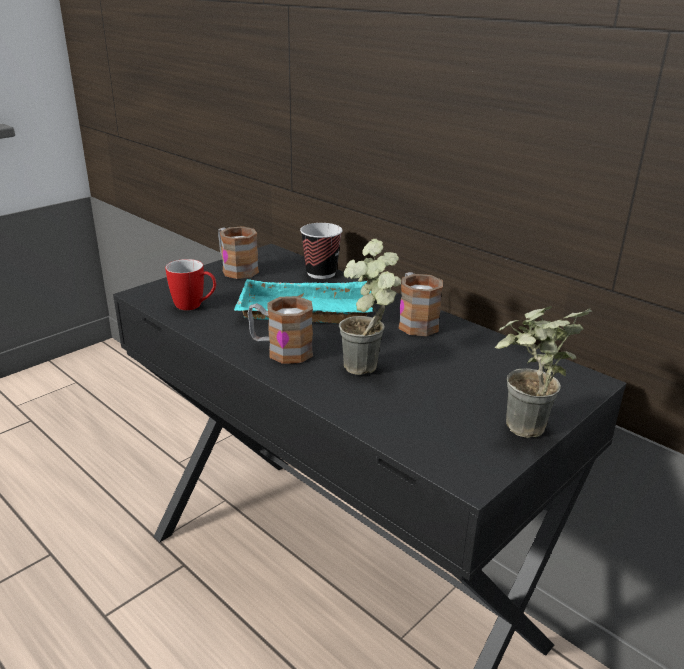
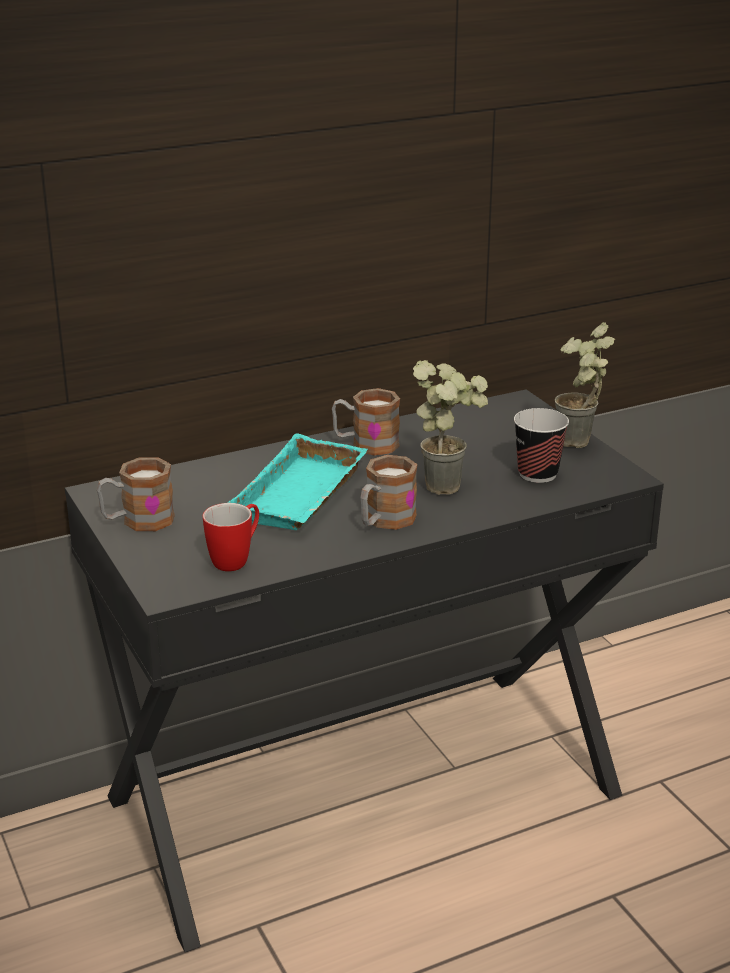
camera: 70 degrees left, 0 degrees up
cup [300,223,343,279] -> cup moved to [514,408,569,483]

